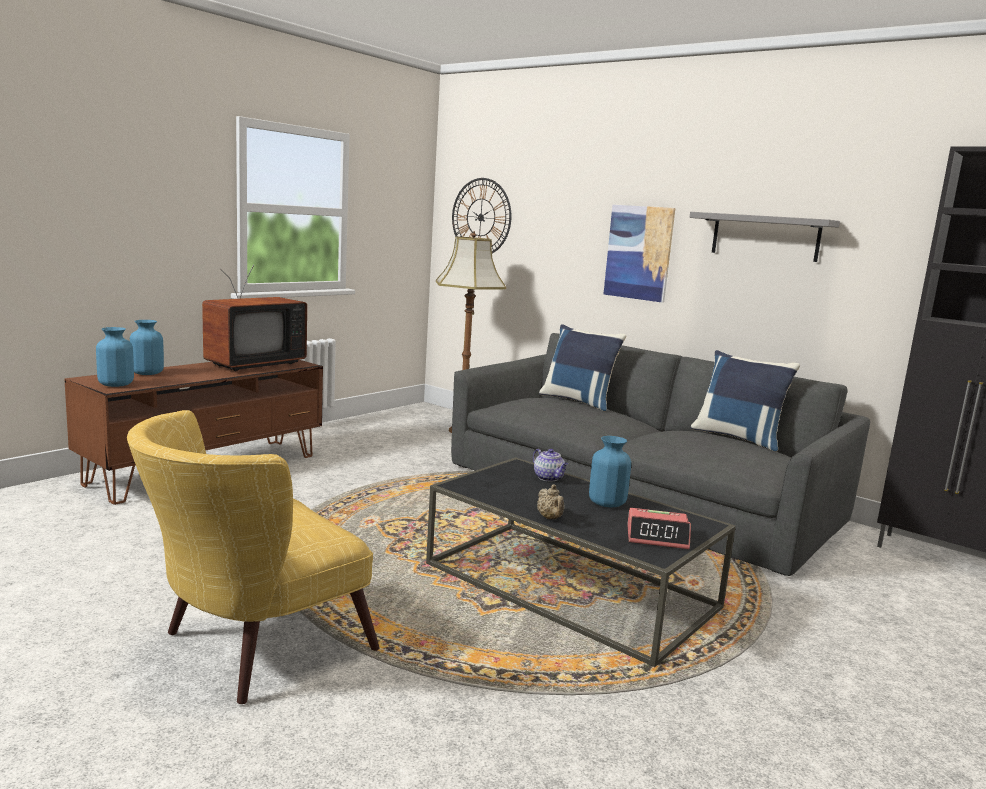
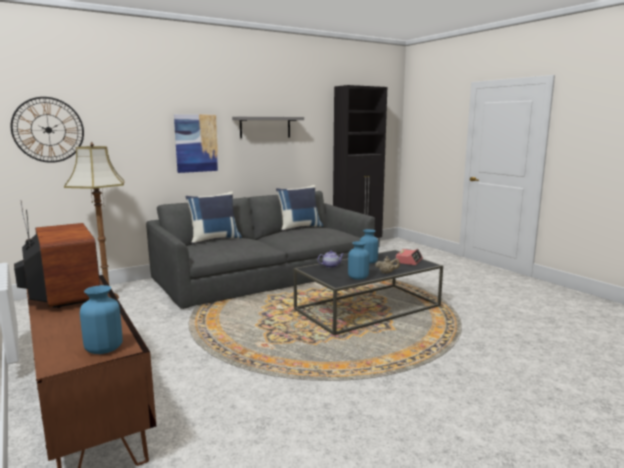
camera: 70 degrees left, 0 degrees up
yellow armchair [127,410,380,704] -> none
blue vase [130,320,164,375] -> blue vase moved to [348,241,369,280]

